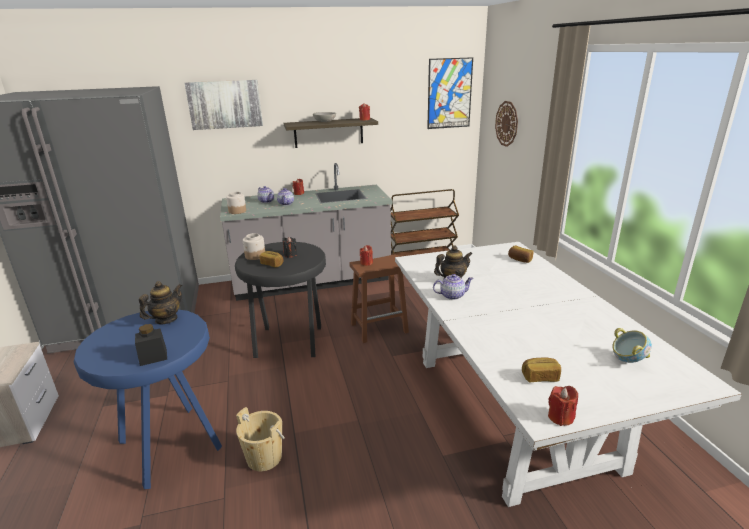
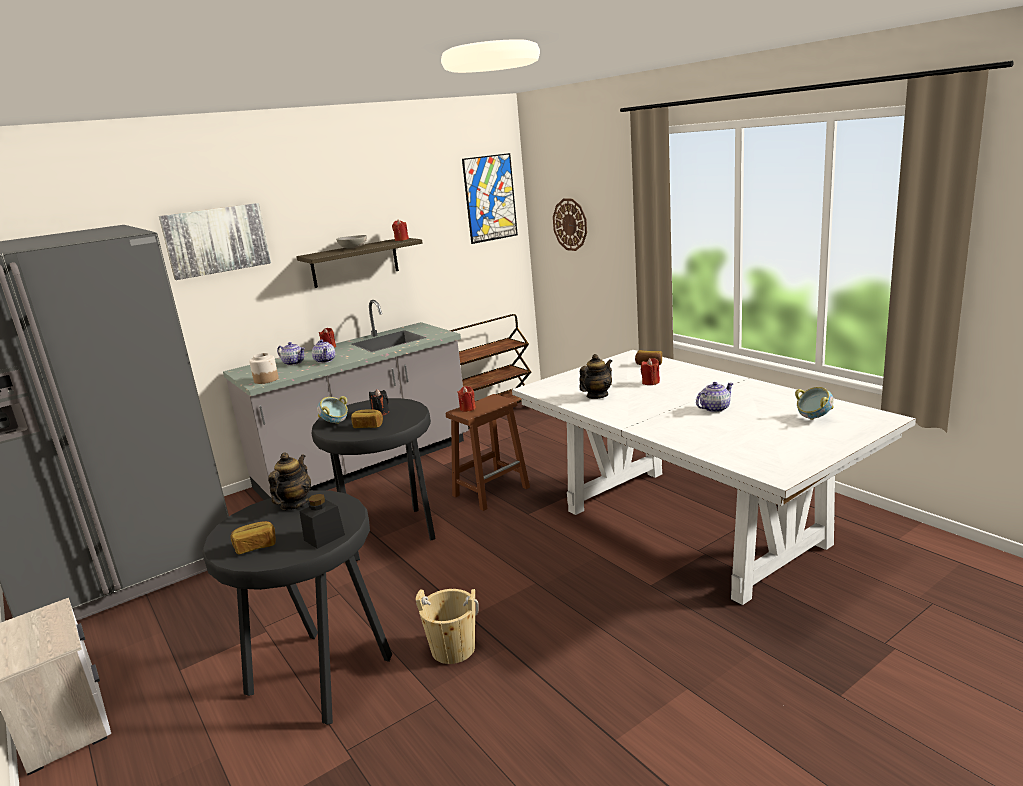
camera: 20 degrees left, 5 degrees down
blue stool [74,309,222,489] -> black stool [202,490,392,725]
jar [243,233,265,260] -> bowl [317,396,348,424]
teapot [433,274,474,300] -> teapot moved to [696,382,734,413]
bread [522,358,561,382] -> bread moved to [230,521,276,555]
red candle [548,386,578,426] -> red candle moved to [641,358,660,385]

